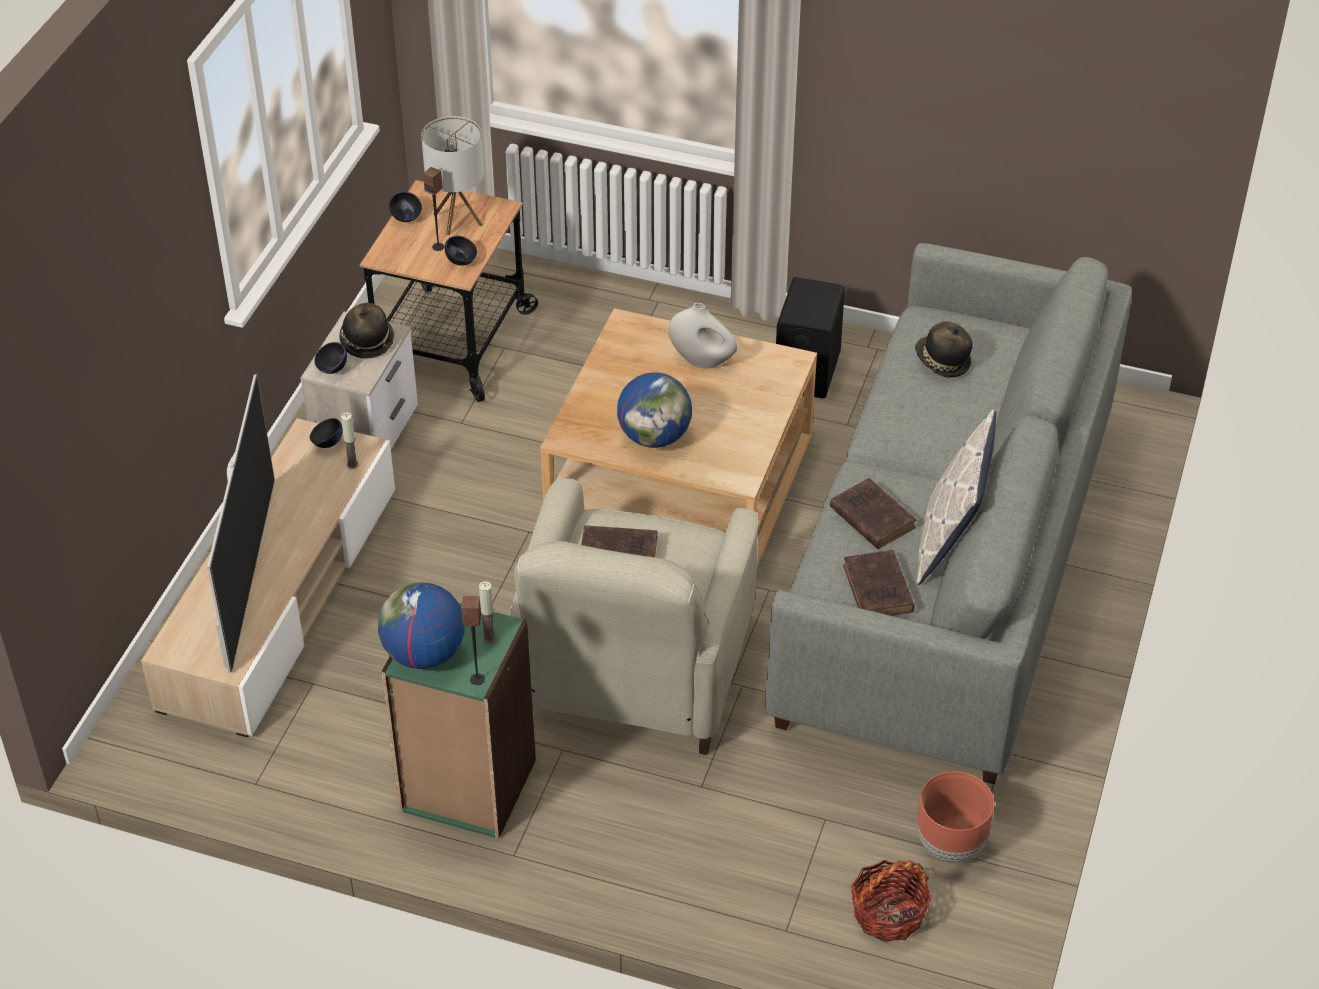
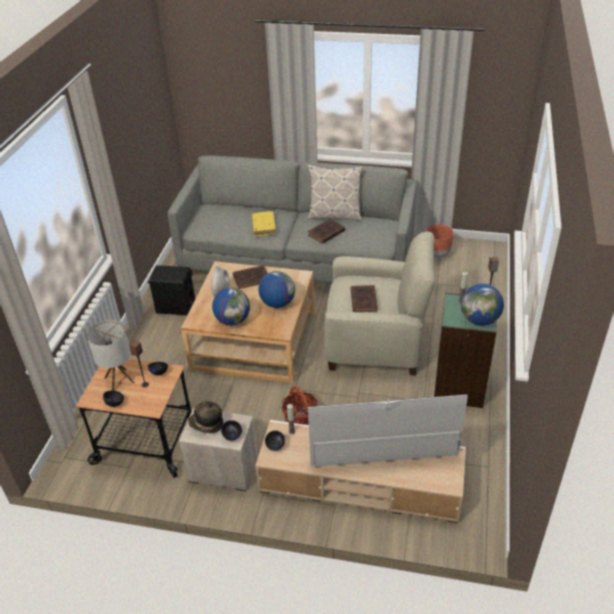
camera: 95 degrees left, 5 degrees down
brown book [843,550,915,616] -> brown book moved to [233,265,268,289]
basket [851,860,931,942] -> basket moved to [282,386,318,425]
hat [915,321,973,378] -> none
none -> globe [212,288,250,325]
none -> yellow book [252,211,276,236]

